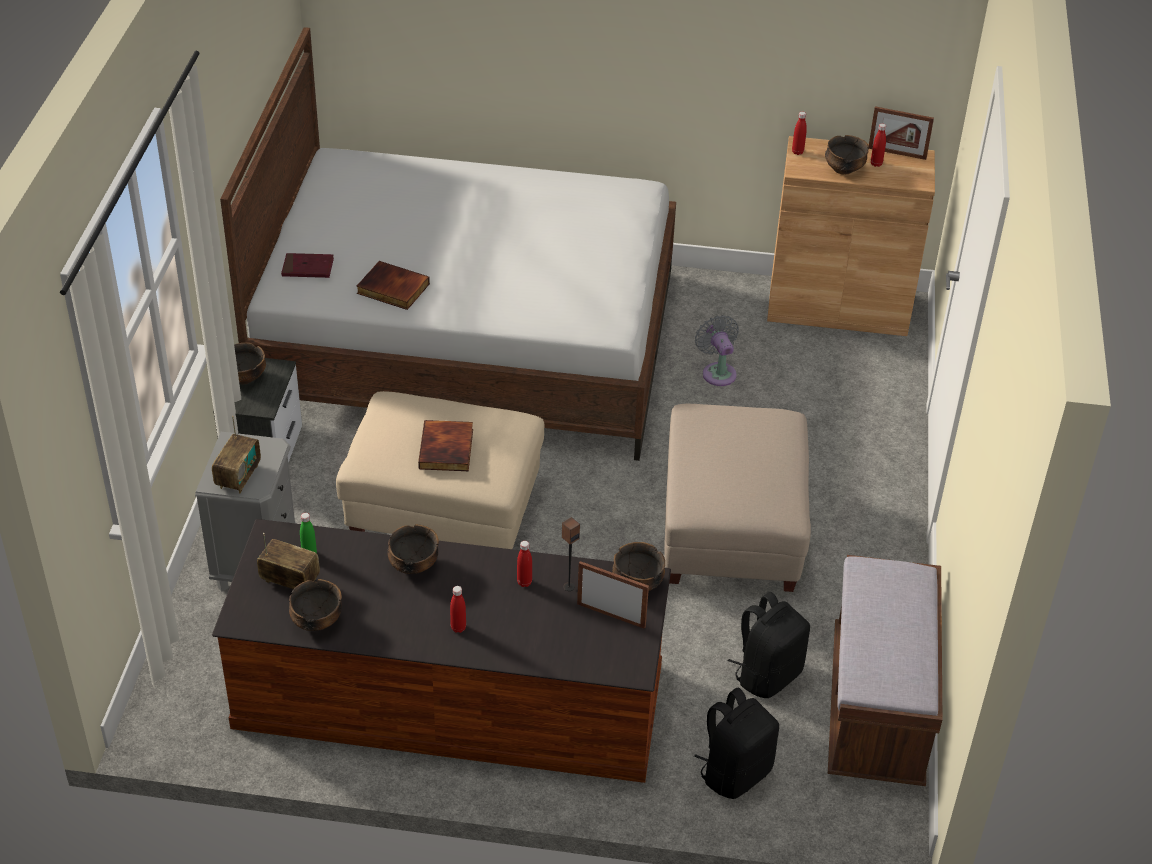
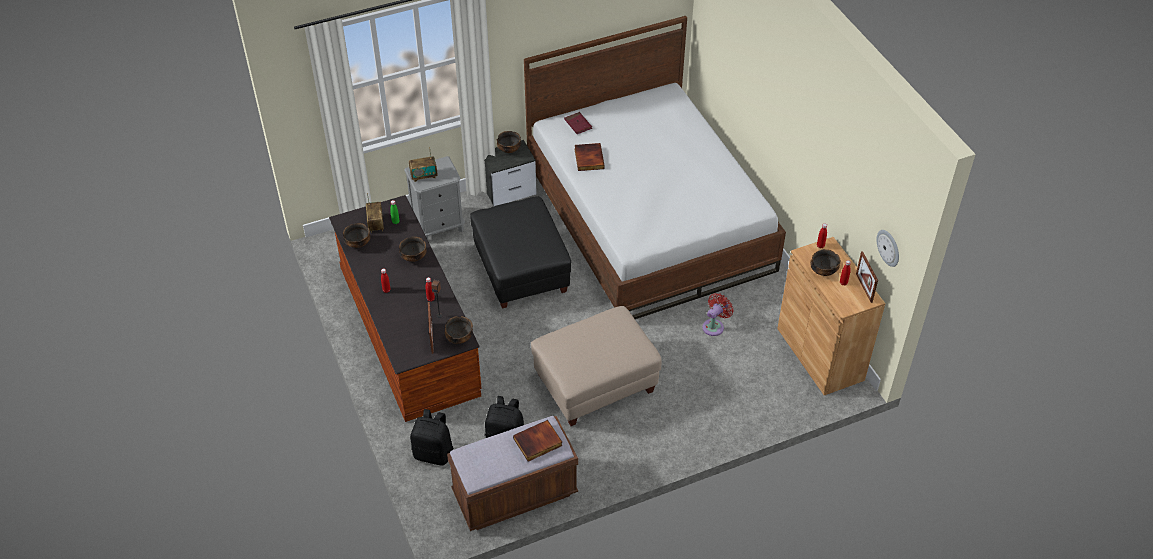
camera: 60 degrees right, 5 degrees up
beige ottoman [336,391,544,549] -> black ottoman [470,196,571,309]
book [418,420,473,471] -> book moved to [513,420,563,462]
grey fan [695,315,739,386] -> red fan [702,293,734,336]
none -> wall clock [877,230,899,267]

